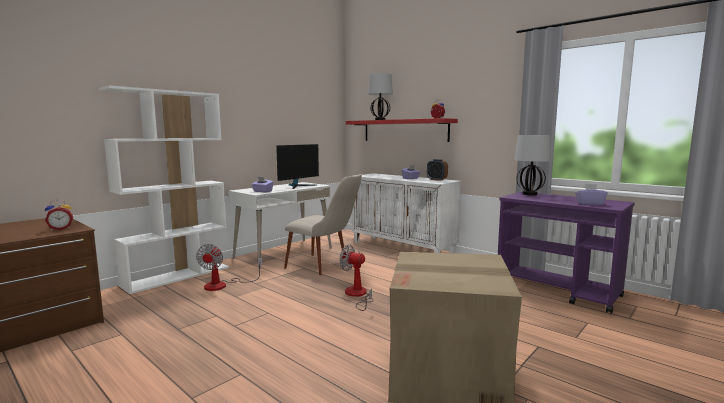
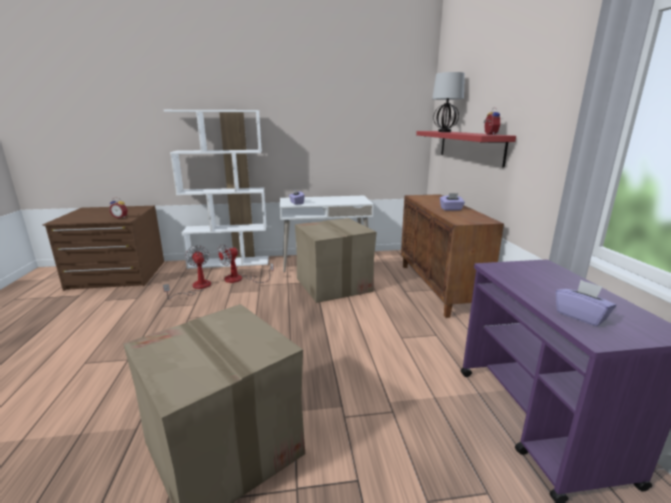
camera: 40 degrees right, 10 degrees up
monitor [276,144,319,189] -> none
beige chair [284,174,362,275] -> cardboard box [295,218,377,303]
fan [340,244,373,311] -> fan moved to [163,245,211,299]
white cabinet [352,173,461,253] -> brown cabinet [401,194,504,318]
alarm clock [427,159,448,181] -> none
table lamp [514,135,550,195] -> none

